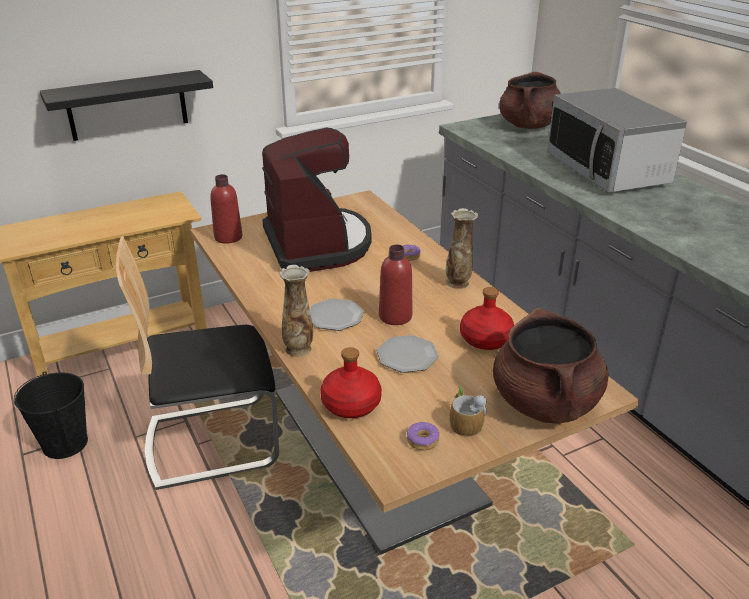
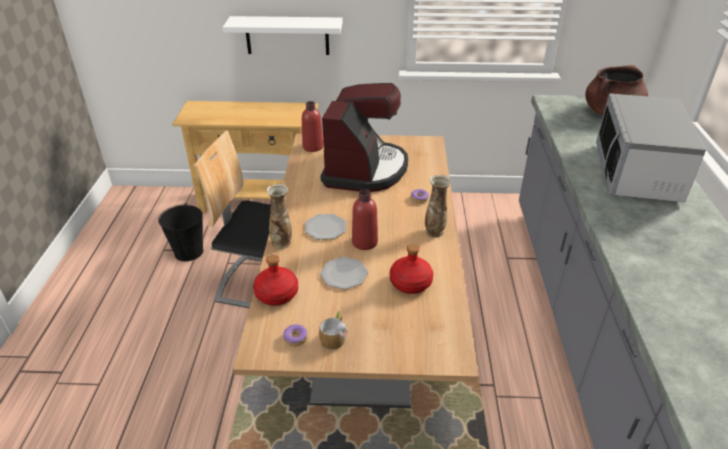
camera: 30 degrees right, 5 degrees up
black shelf [40,70,213,141] -> white shelf [223,16,342,55]
brown cooking pot [493,308,608,424] -> none

